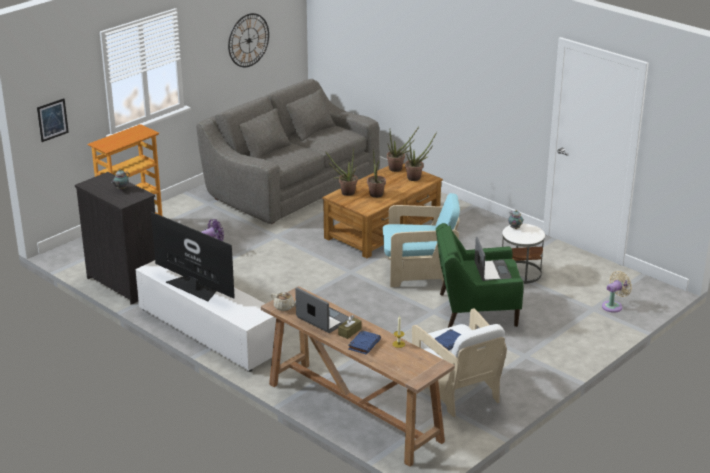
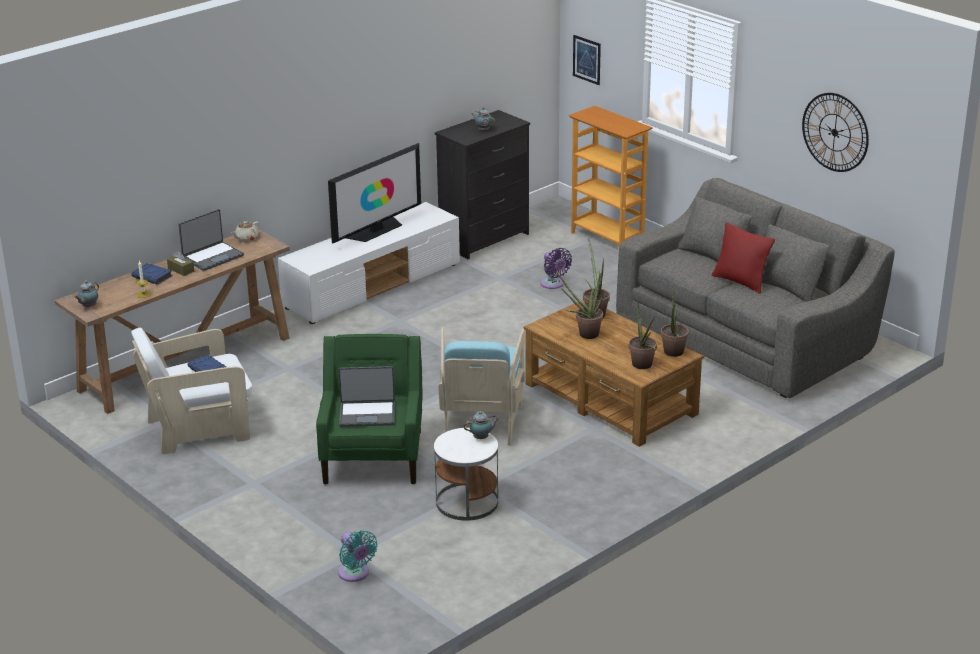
camera: 95 degrees right, 0 degrees up
beige fan [602,271,632,313] -> turquoise fan [338,530,378,582]
none -> teapot [75,280,99,307]
none -> red pillow [712,222,775,294]

